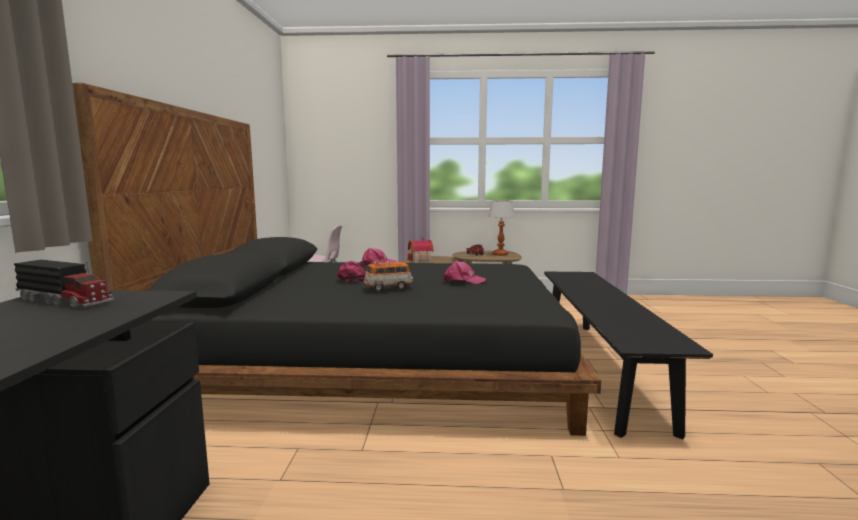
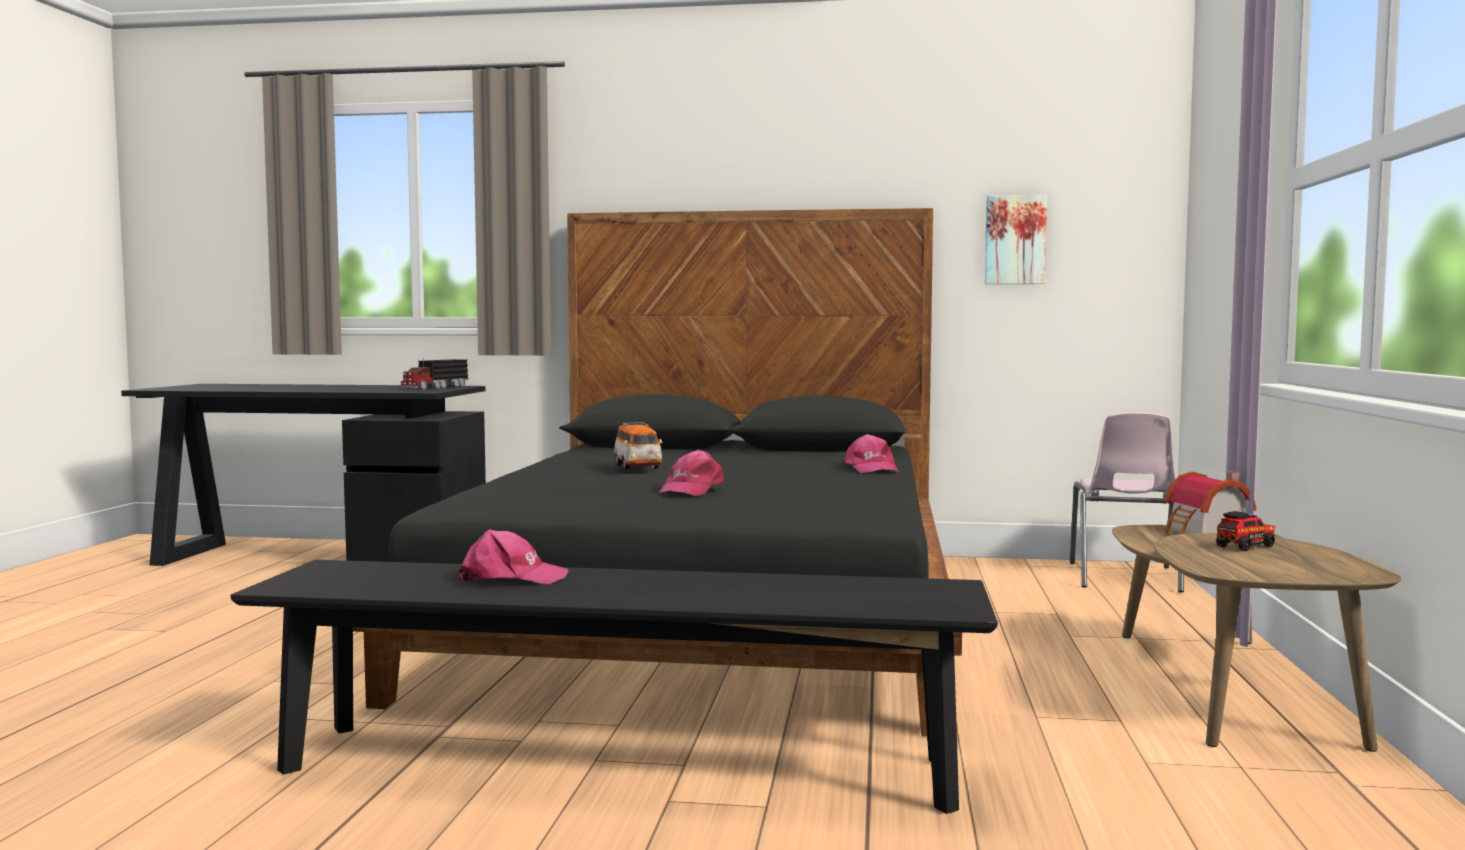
camera: 95 degrees right, 5 degrees down
pink cap [336,261,365,282] -> pink cap moved to [457,529,569,584]
table lamp [488,200,515,256] -> none
none -> picture [985,195,1047,284]

